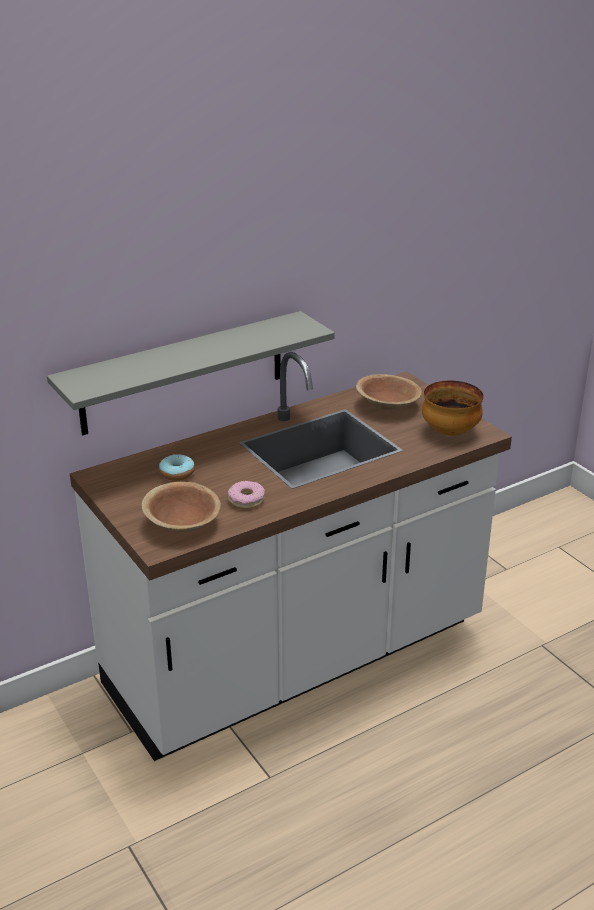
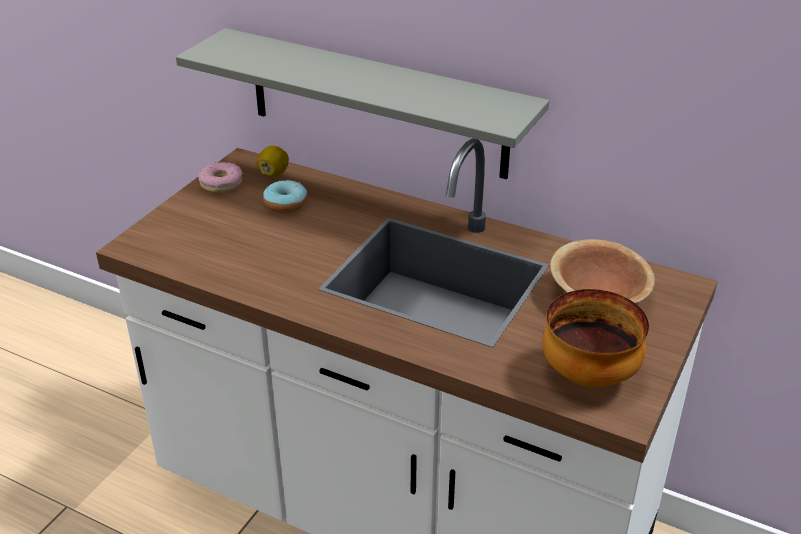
camera: 60 degrees right, 5 degrees up
brown bowl [141,482,221,532] -> none
donut [228,481,265,509] -> donut moved to [198,162,243,193]
none -> lemon [257,146,289,177]

